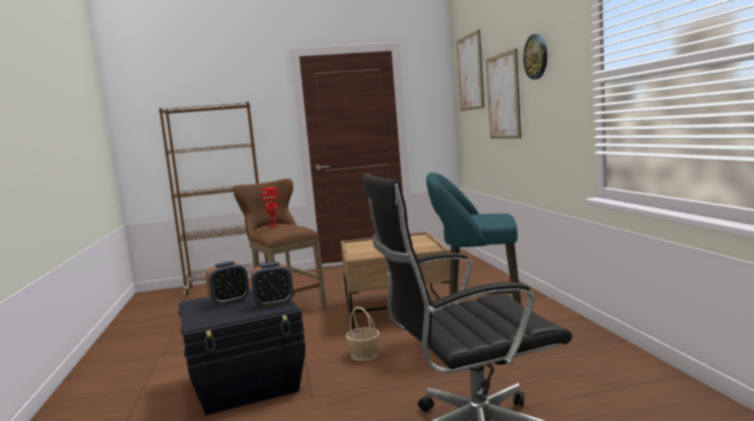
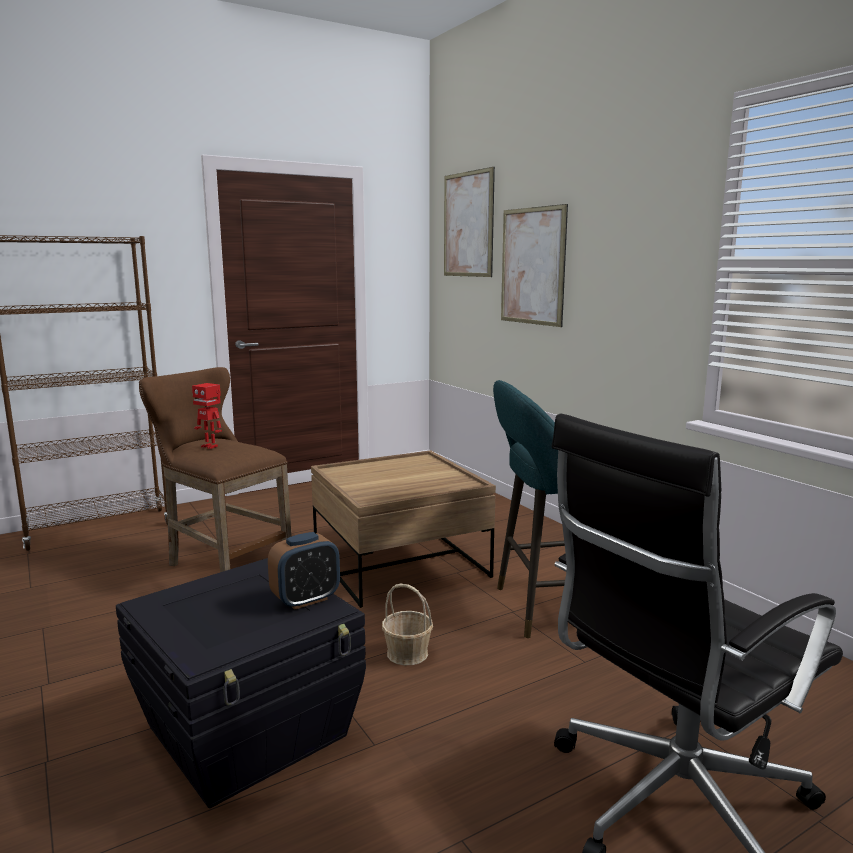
camera: 20 degrees left, 5 degrees up
alarm clock [205,261,249,305] -> none
wall clock [523,34,547,80] -> none

